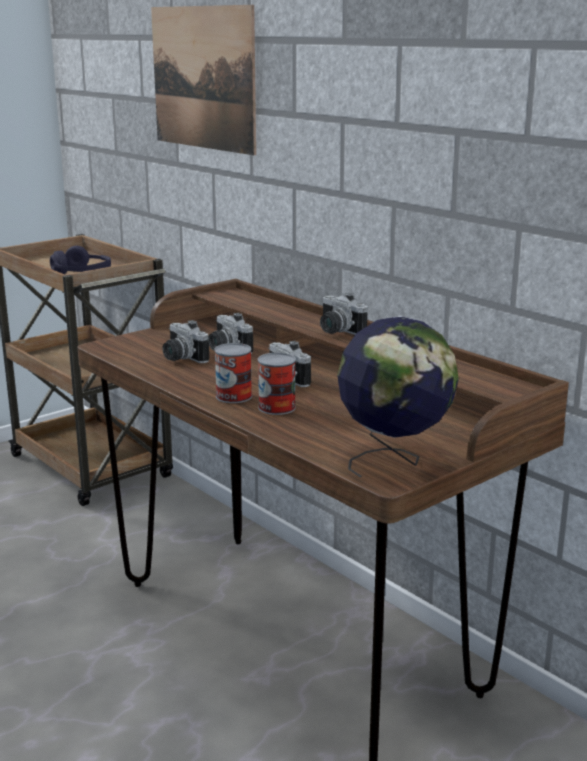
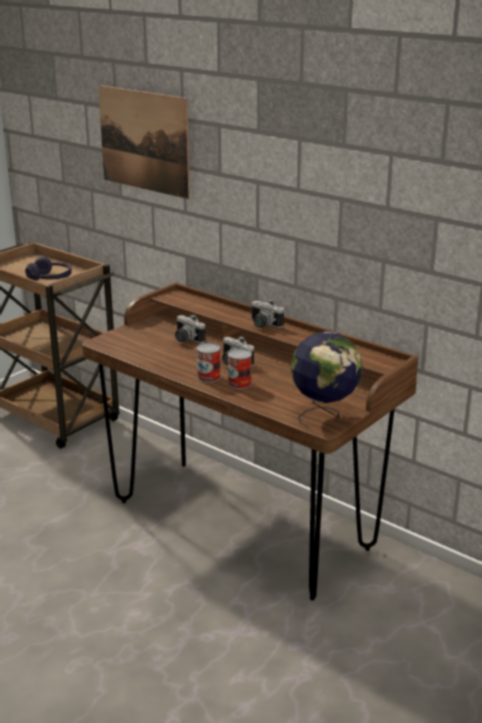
camera: 10 degrees left, 5 degrees up
camera [162,320,209,363] -> none

